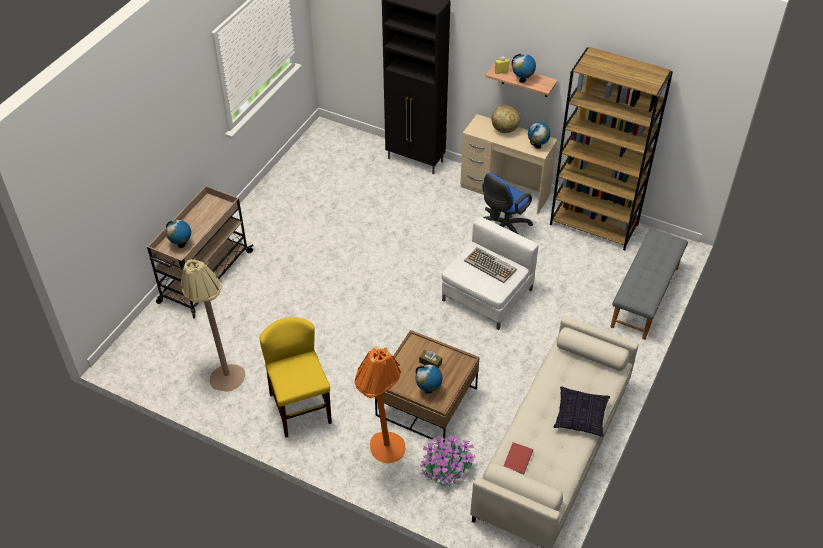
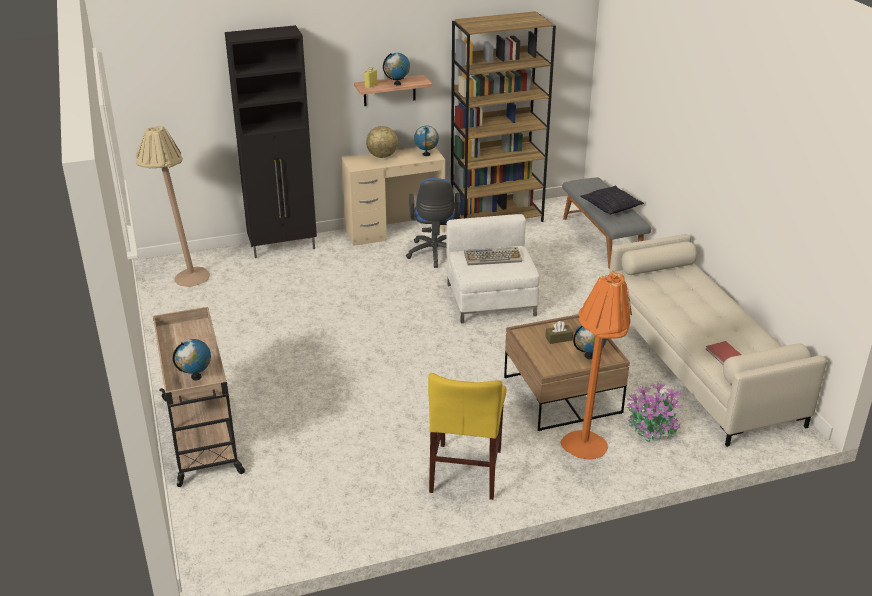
camera: 45 degrees left, 15 degrees down
beige floor lamp [180,259,245,391] -> beige floor lamp moved to [136,126,210,287]
yellow chair [260,317,332,438] -> yellow chair turned 105 degrees counterclockwise [428,373,506,500]
pillow [554,386,610,437] -> pillow moved to [580,186,644,215]

